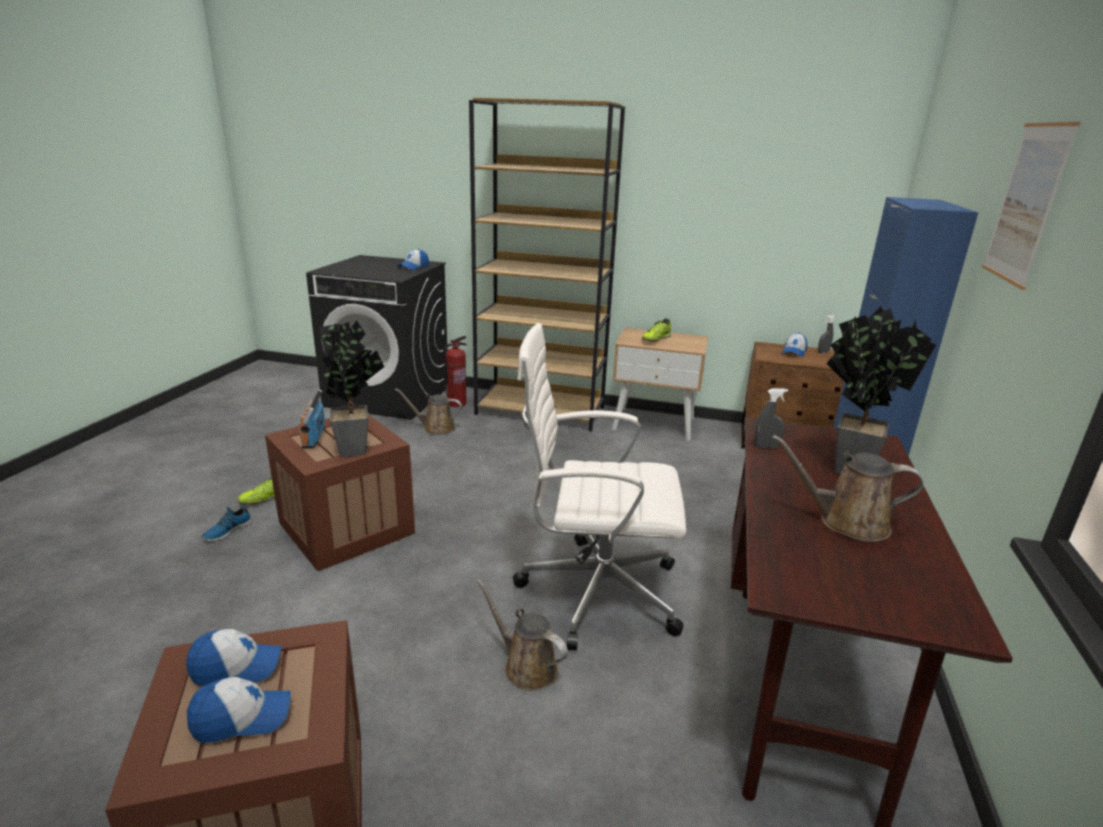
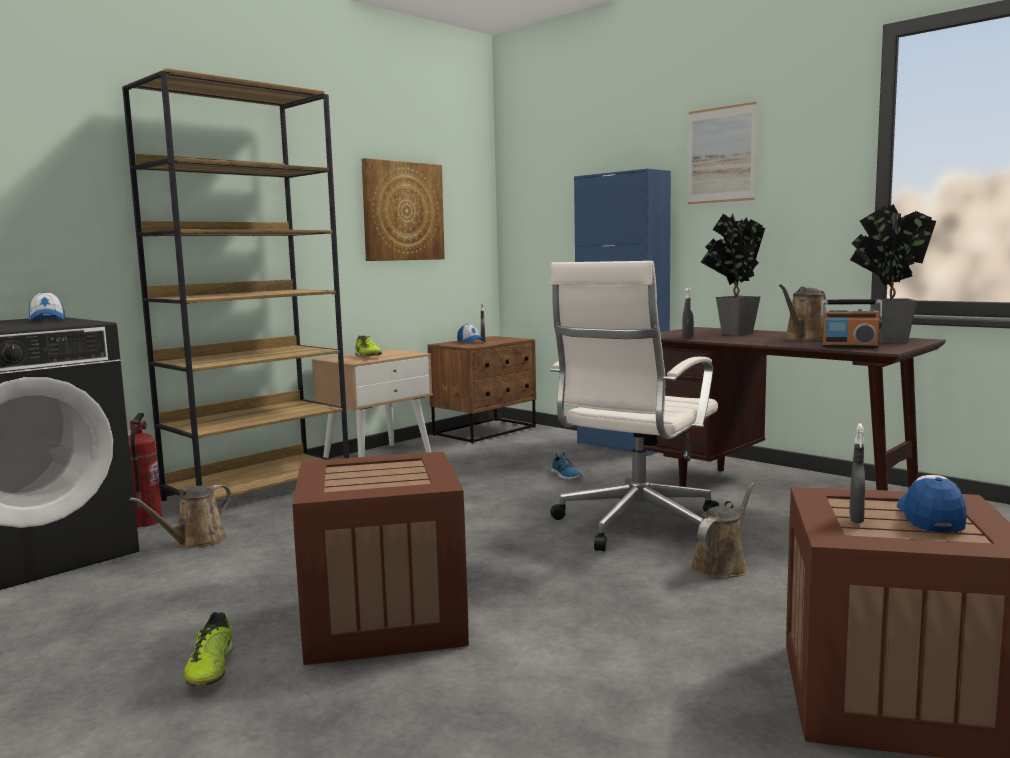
camera: 60 degrees left, 15 degrees down
cap [186,628,282,686] -> grey spray bottle [849,423,865,523]
shoe [202,504,252,541] -> shoe moved to [551,452,582,479]
radio [299,390,325,448] -> radio moved to [820,300,883,348]
potted plant [319,320,384,457] -> potted plant moved to [850,204,936,343]
brown watering can [477,579,568,691] -> brown watering can turned 150 degrees clockwise [691,482,755,579]
none -> picture [362,158,445,261]

